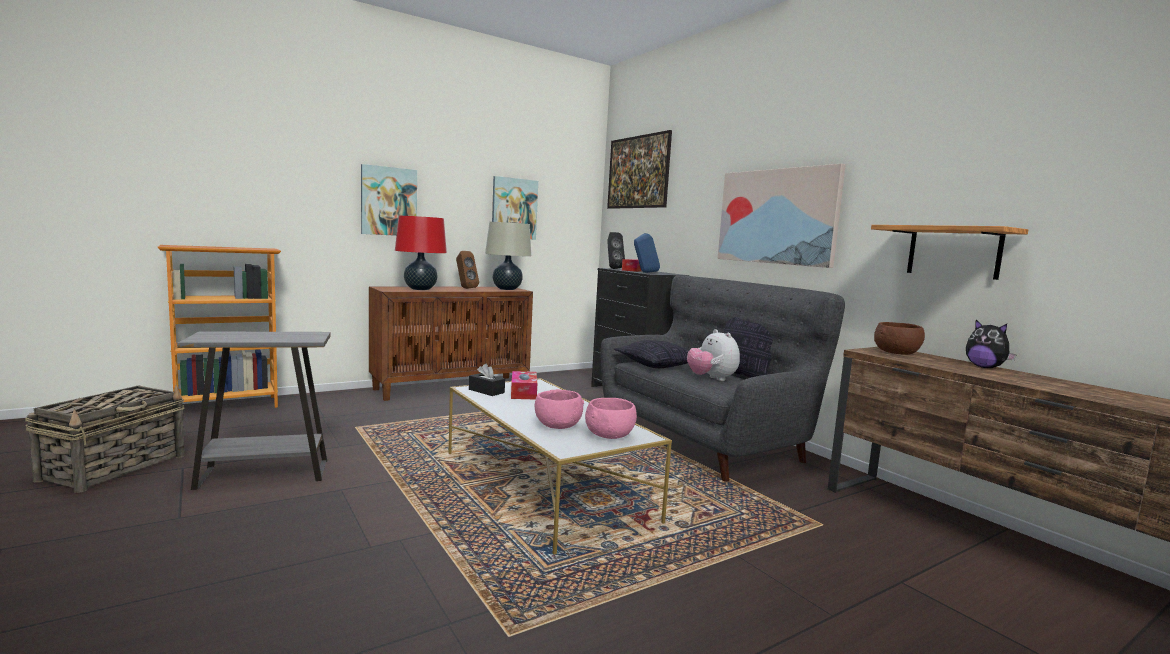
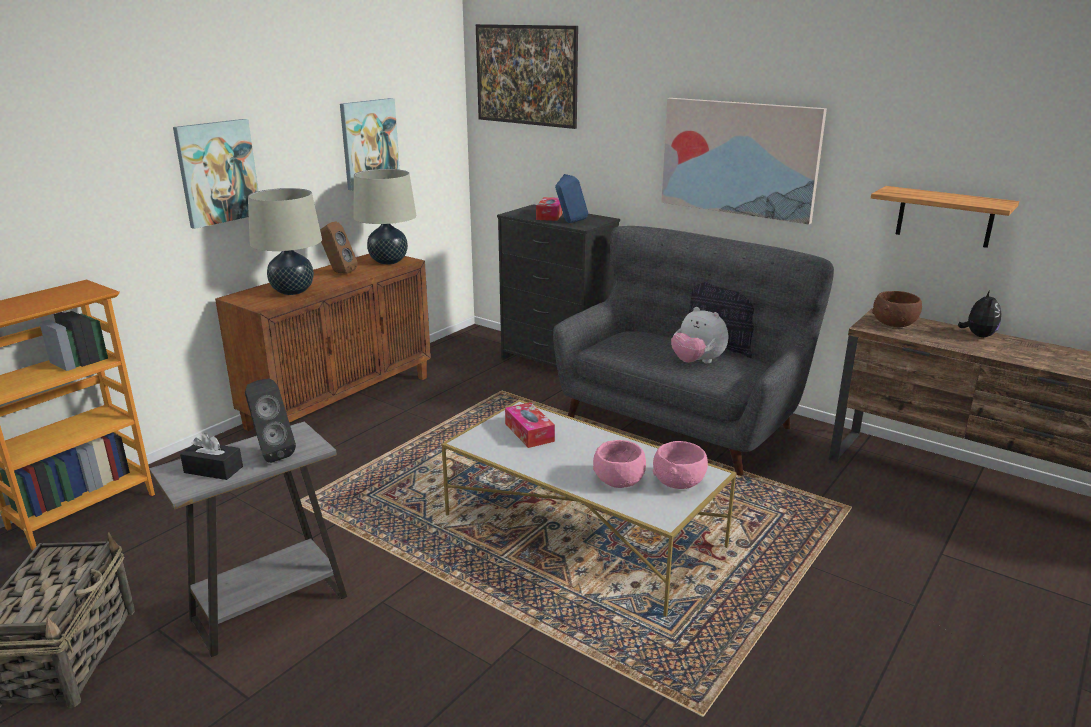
camera: 20 degrees left, 15 degrees up
red table lamp [395,216,447,290] -> beige table lamp [248,188,322,295]
black tissue box [469,363,505,396] -> black tissue box moved to [180,433,243,480]
black speaker [607,232,625,269] -> black speaker moved to [245,378,296,463]
pillow [614,340,689,368] -> none
plush toy [966,320,1017,368] -> plush toy turned 105 degrees counterclockwise [958,290,1001,337]

